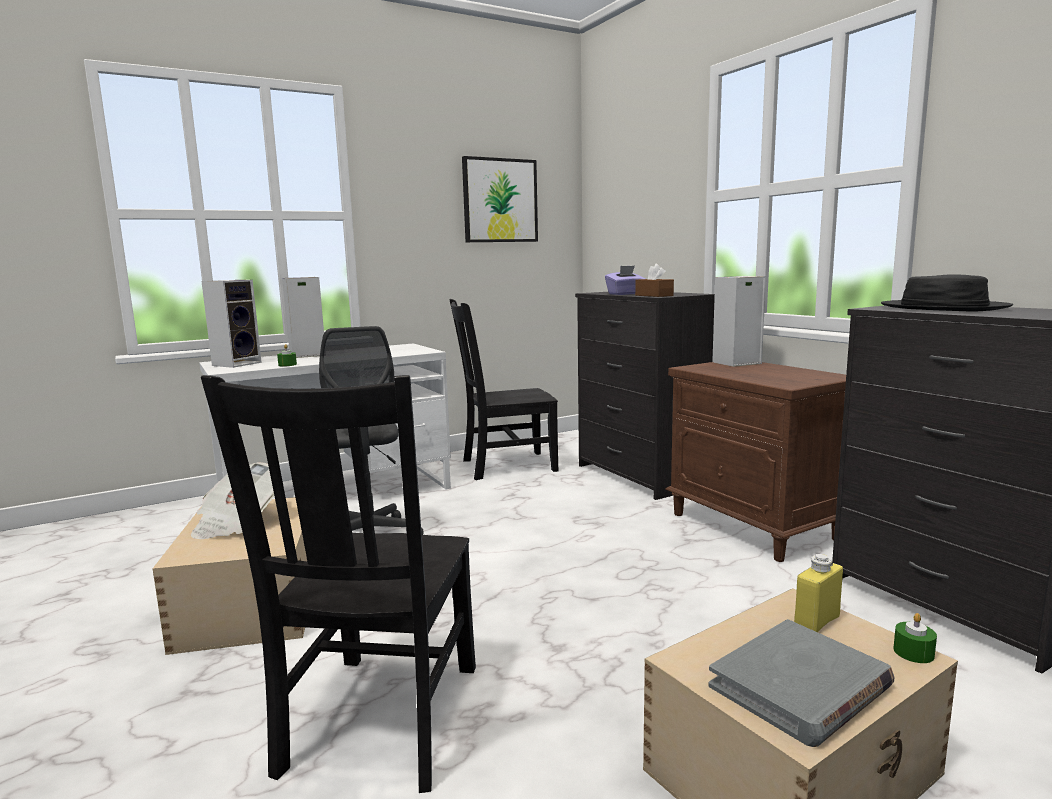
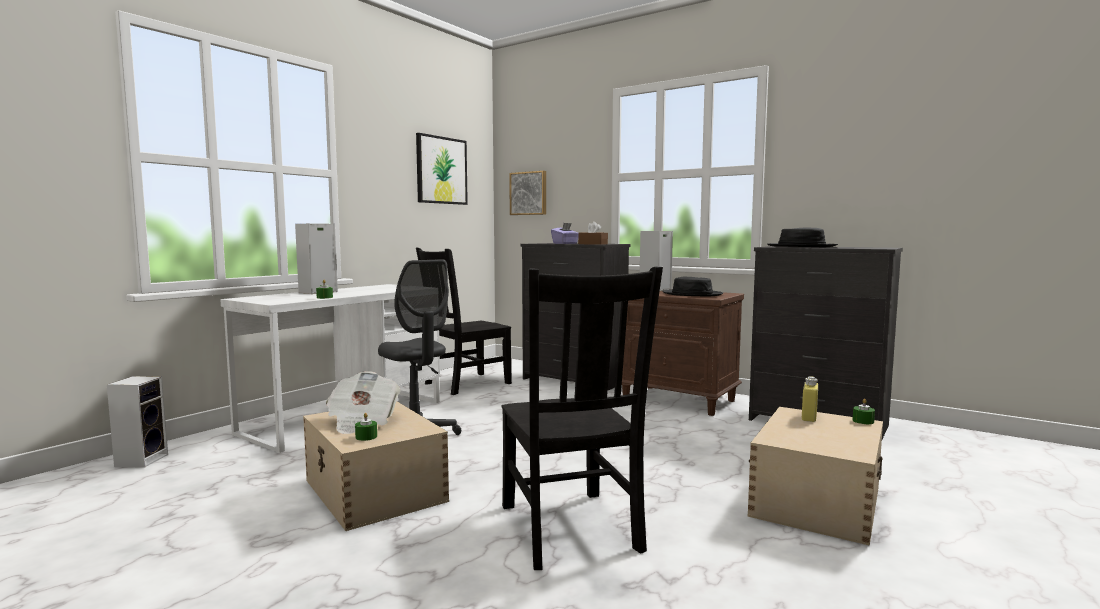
camera: 25 degrees left, 5 degrees down
speaker [201,280,262,368] -> speaker moved to [107,376,168,468]
grey book [708,619,895,747] -> none
none -> green candle [355,413,377,441]
none -> picture [509,171,546,215]
none -> black hat [662,277,723,296]

